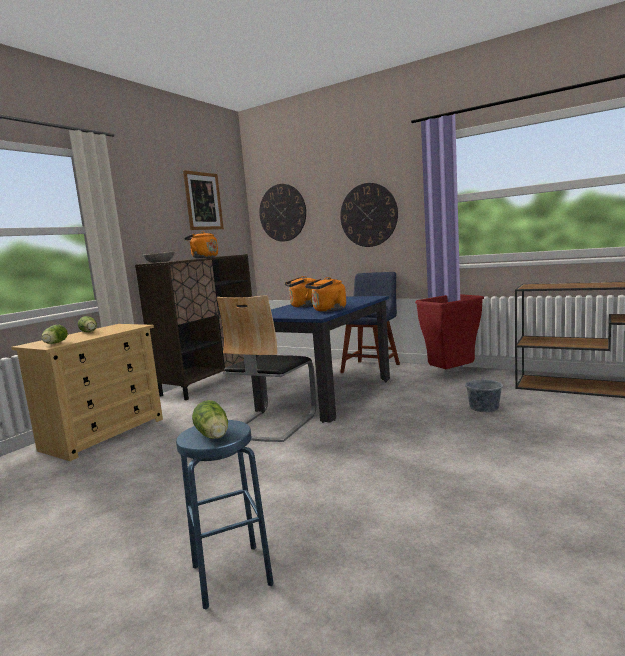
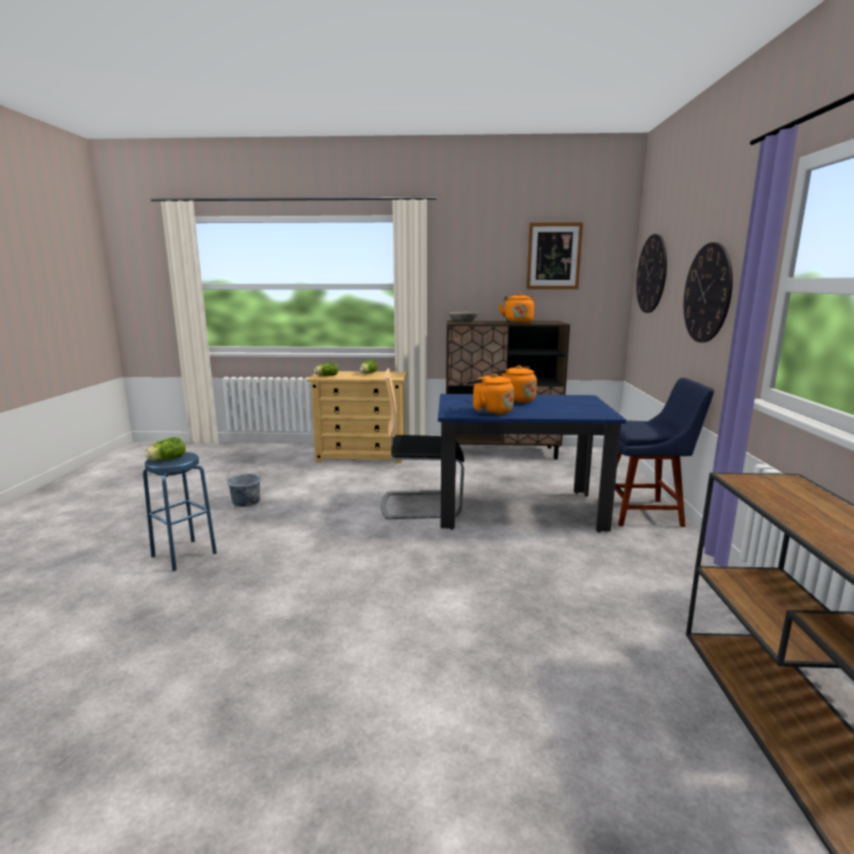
camera: 60 degrees right, 5 degrees up
red trash can [415,294,484,369] -> none
grey bucket [465,366,503,412] -> grey bucket moved to [227,461,261,507]

